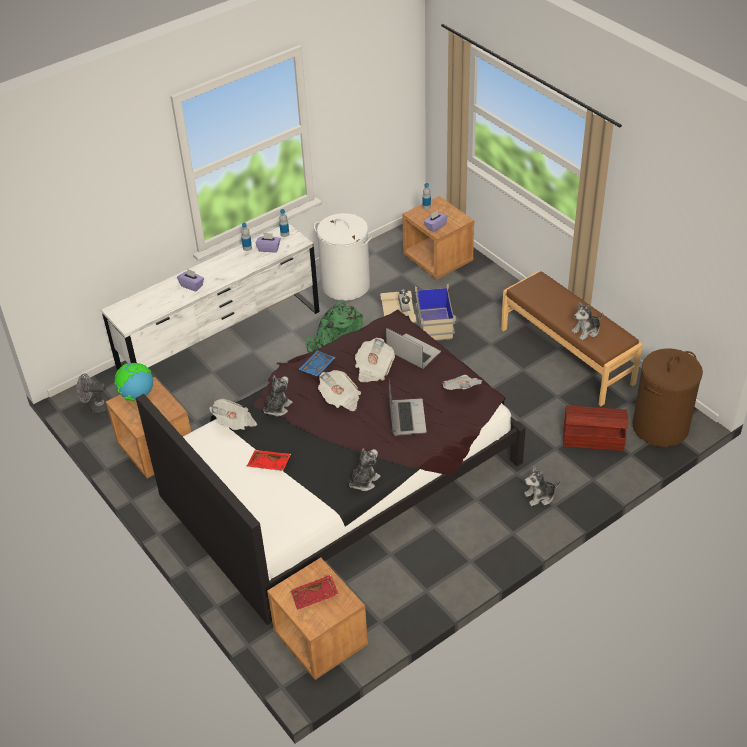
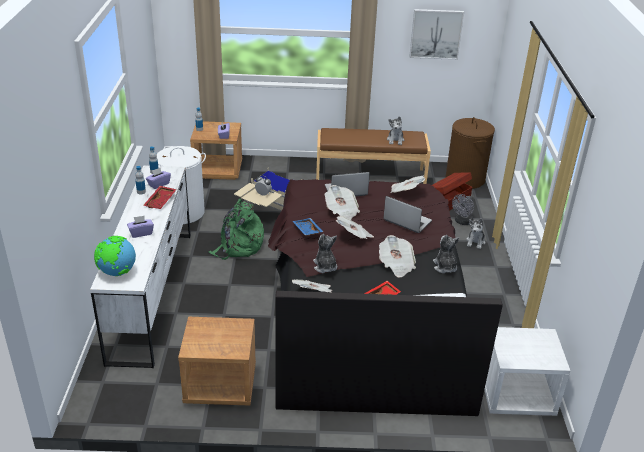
camera: 55 degrees left, 10 degrees down
grey fan [77,374,110,415] -> grey fan moved to [452,194,474,225]
globe [114,363,153,401] -> globe moved to [94,236,136,276]
brown nightstand [267,558,368,680] -> white nightstand [484,327,570,416]
red tray [290,575,338,610] -> red tray moved to [143,186,177,209]
none -> newspaper [379,235,416,278]
none -> picture [409,9,464,60]

